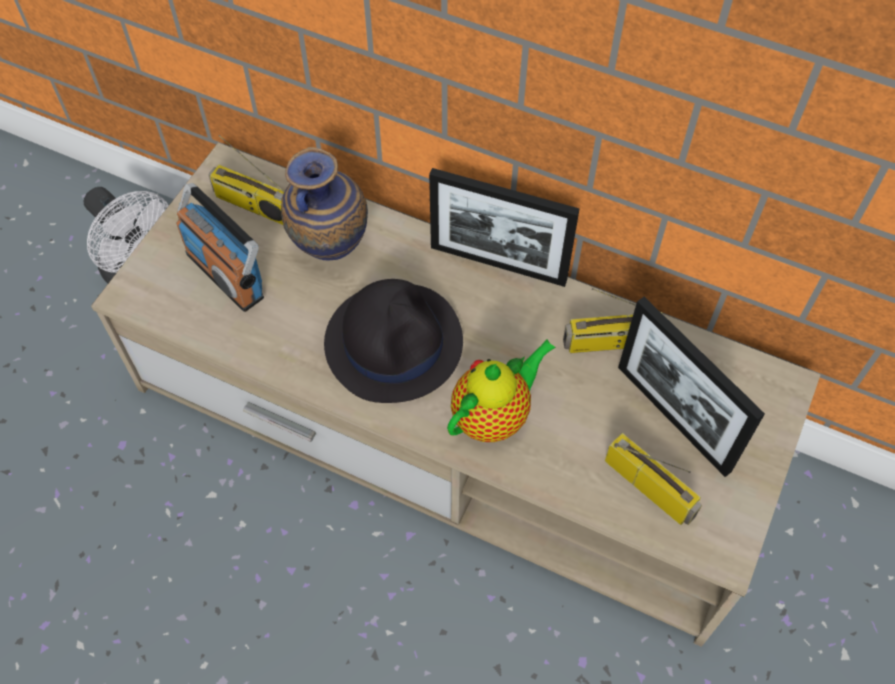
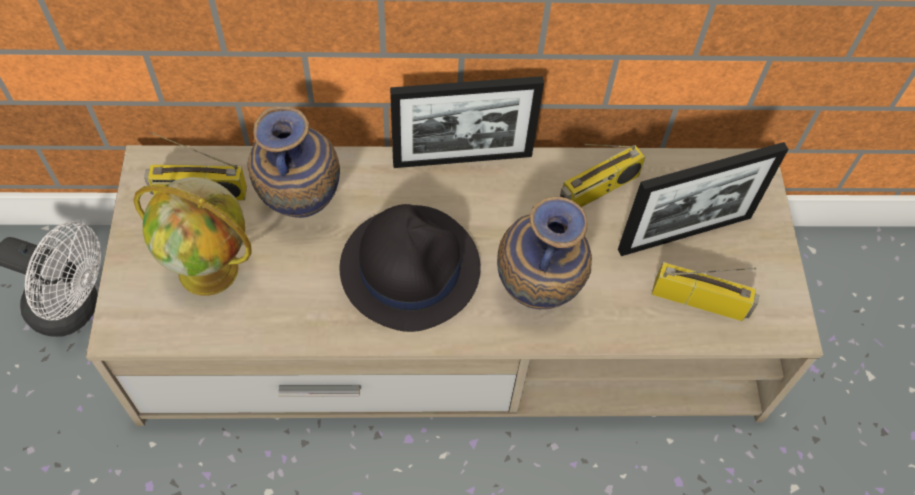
camera: 30 degrees left, 0 degrees up
radio [176,183,264,312] -> globe [133,177,252,296]
teapot [447,340,556,442] -> vase [497,196,592,309]
picture frame [618,297,765,477] -> picture frame turned 45 degrees counterclockwise [618,142,788,256]

